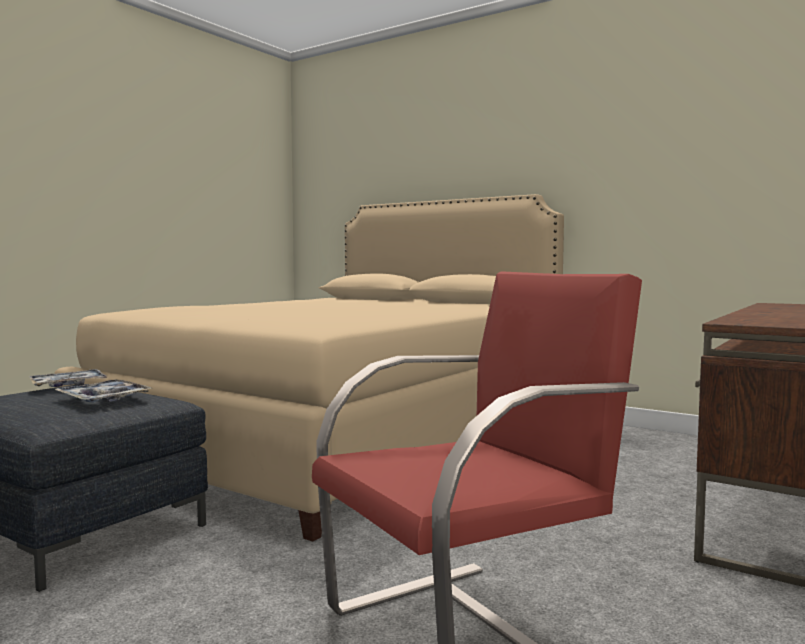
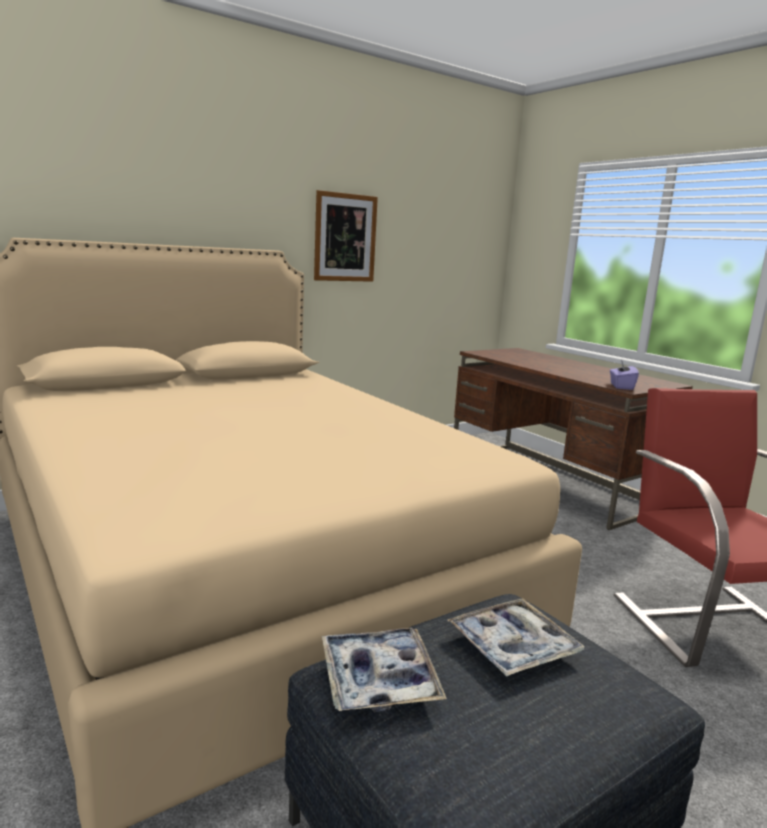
camera: 70 degrees left, 10 degrees up
none -> picture [314,190,378,282]
none -> purple tissue box [610,360,639,390]

